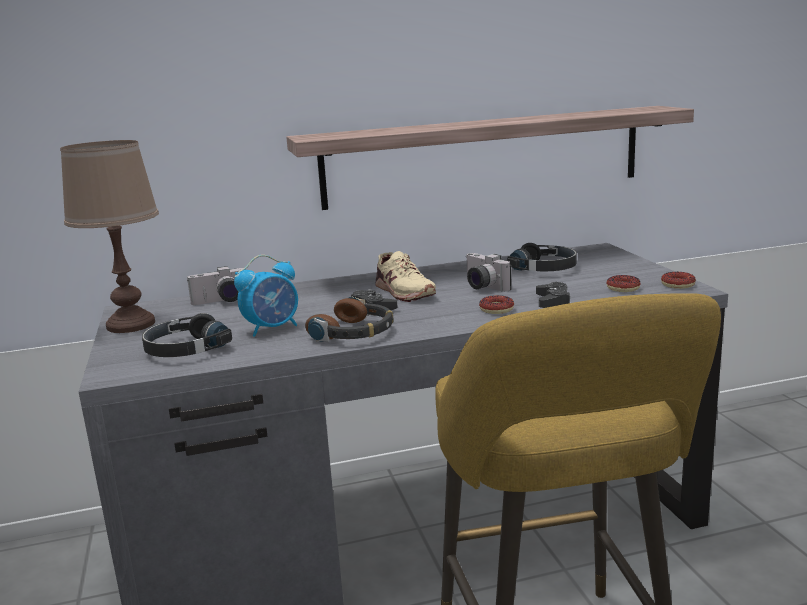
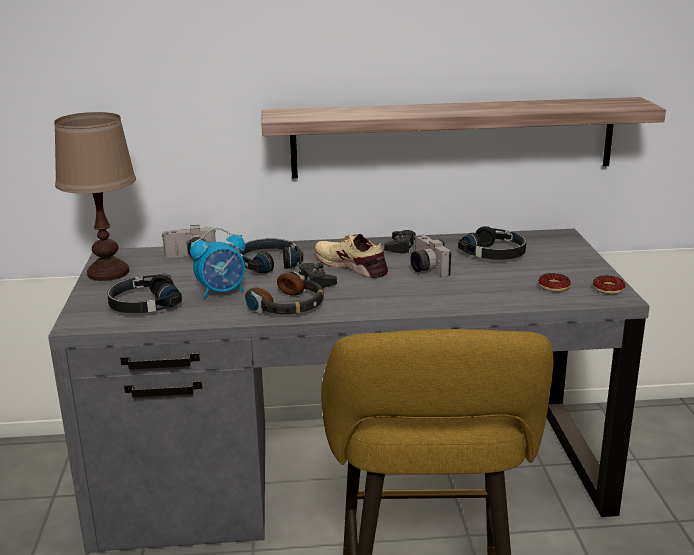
camera: 10 degrees right, 5 degrees up
beige shoe [376,251,436,302] -> beige shoe turned 150 degrees clockwise [315,233,388,278]
donut [479,295,514,314] -> none
black game controller [536,282,571,308] -> black game controller moved to [384,230,416,253]
none -> black headphones [237,238,303,274]

